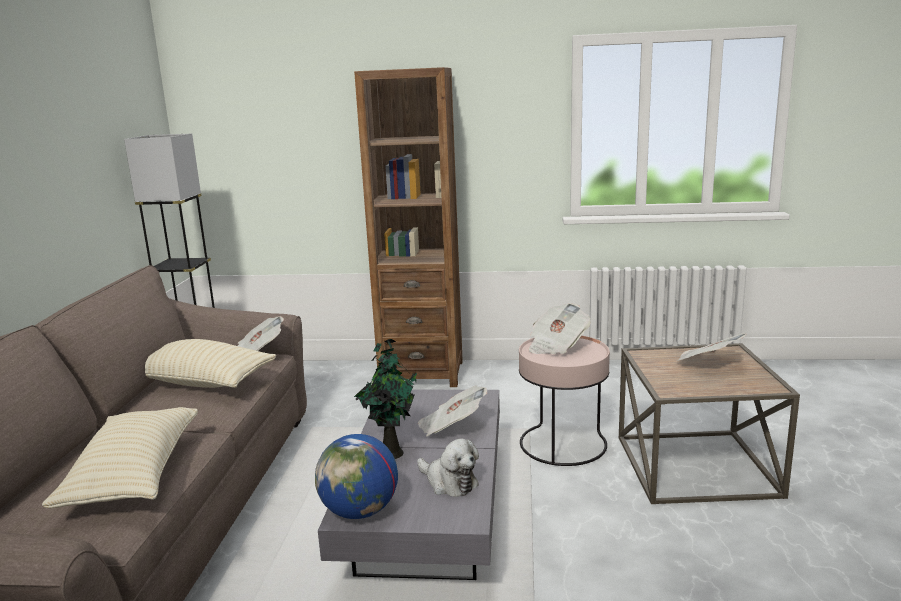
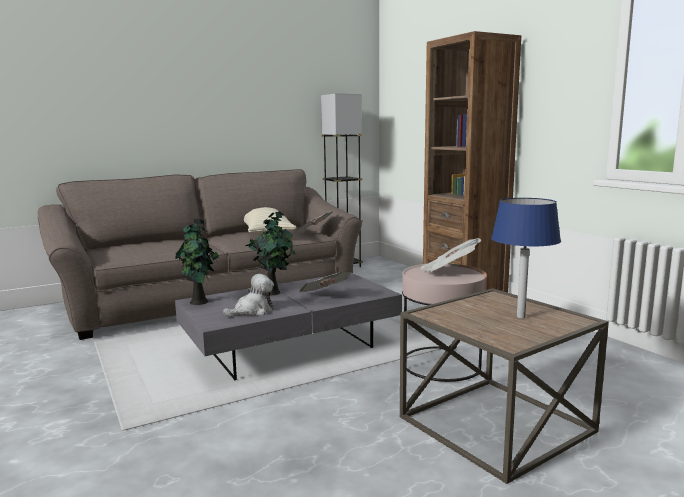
camera: 55 degrees right, 5 degrees down
beige pillow [42,407,198,508] -> none
globe [315,434,398,519] -> potted plant [175,219,219,305]
plush toy [417,438,479,497] -> plush toy turned 135 degrees counterclockwise [223,274,274,317]
newspaper [677,332,746,361] -> blue table lamp [491,198,561,319]

